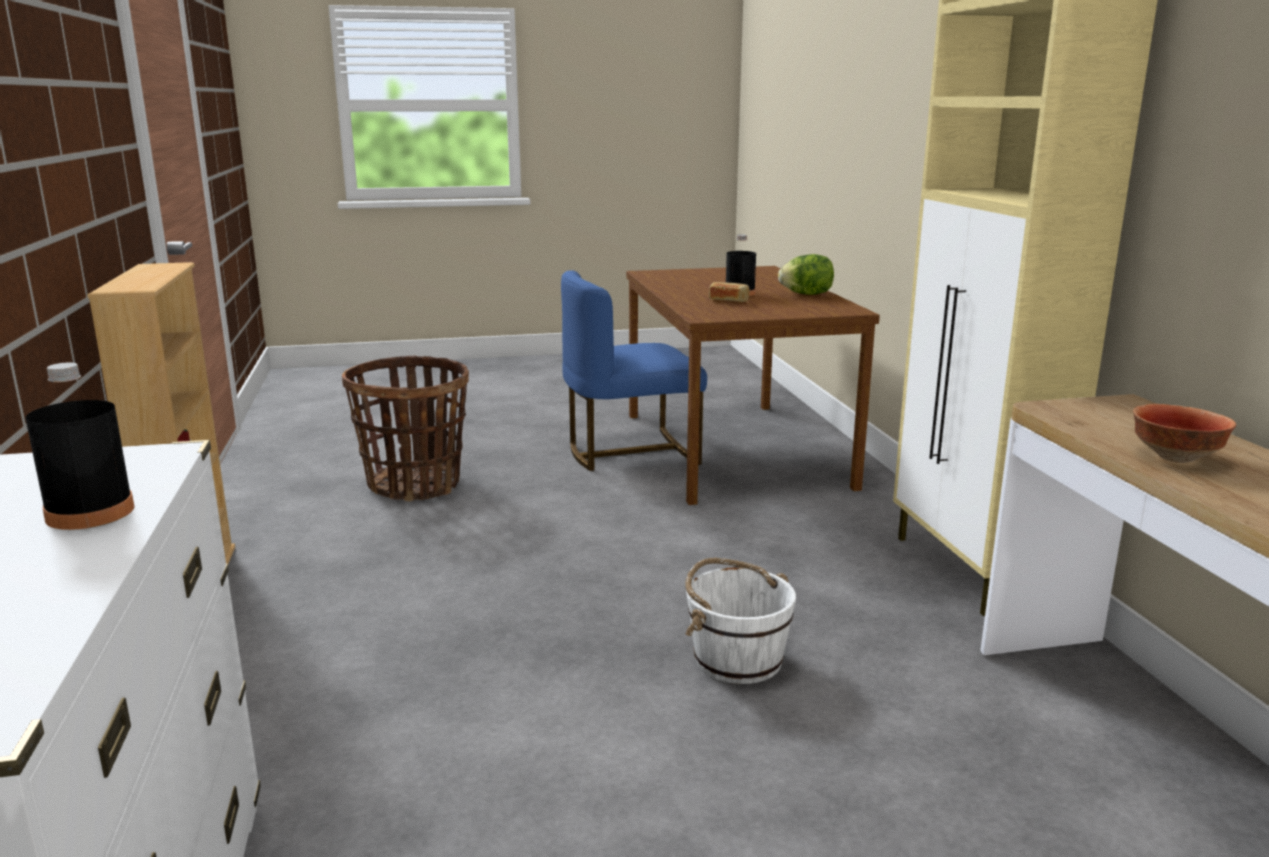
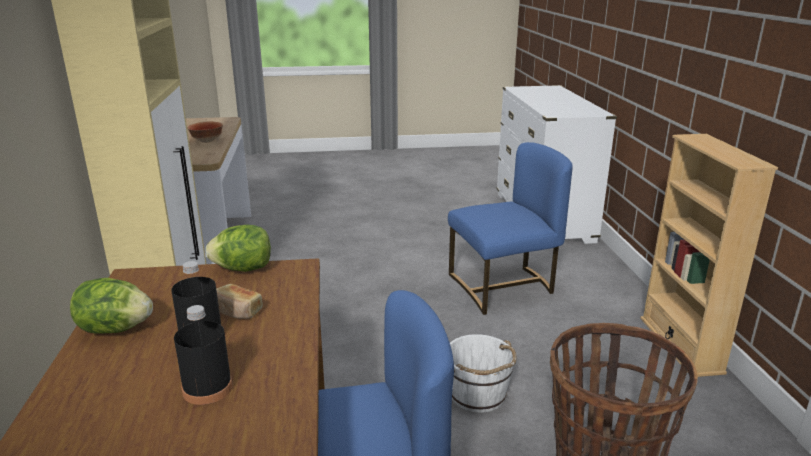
camera: 175 degrees left, 5 degrees up
black bottle [25,362,135,530] -> black bottle moved to [174,305,233,405]
white bucket [685,558,796,684] -> white bucket moved to [450,334,517,413]
none -> lettuce [206,225,271,272]
none -> blue chair [448,142,573,315]

